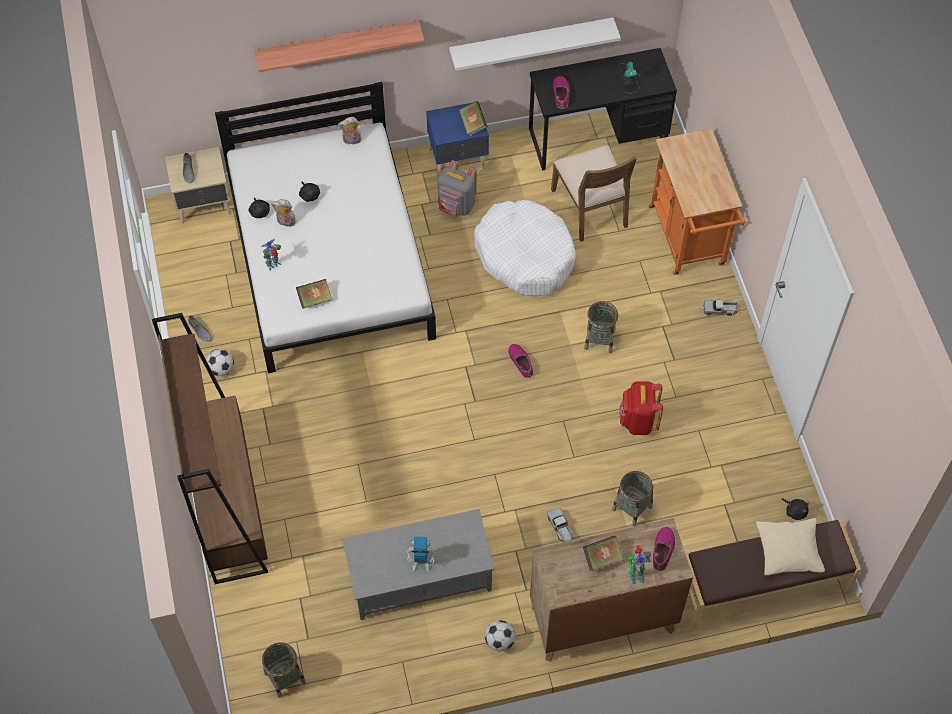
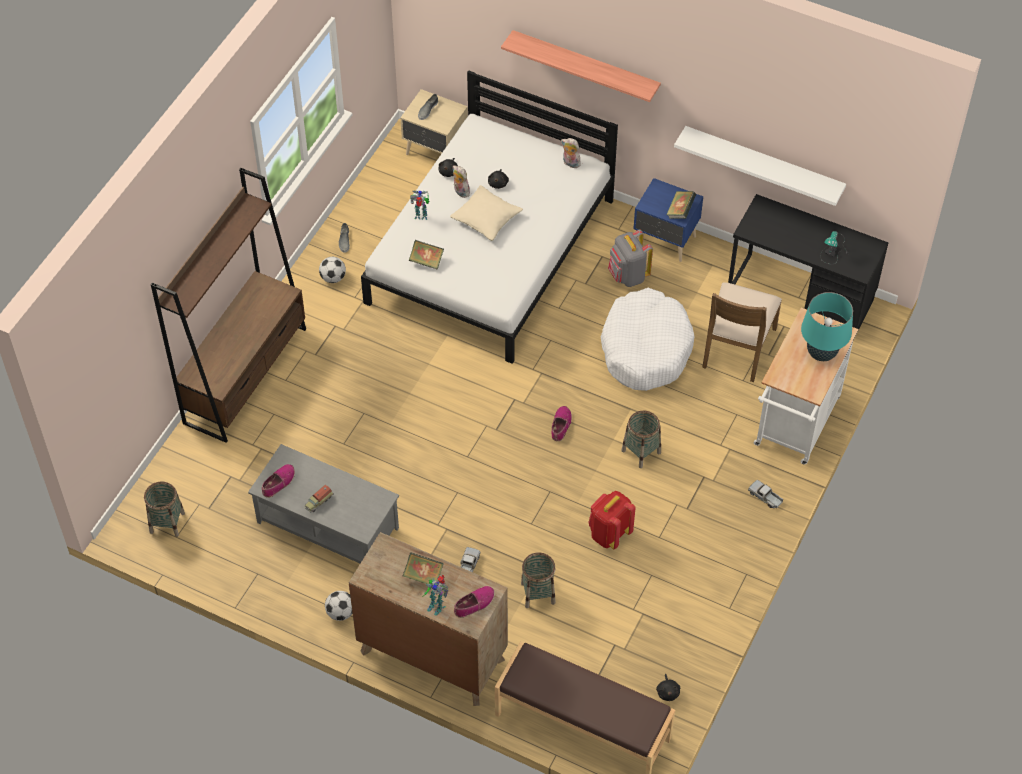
camera: 40 degrees right, 5 degrees down
toy robot [407,536,435,572] -> toy truck [304,485,334,513]
shoe [553,76,570,109] -> shoe moved to [262,464,295,498]
orange cart [649,129,746,275] -> white cart [753,307,858,465]
beige pillow [756,518,825,575] -> beige pillow moved to [450,185,523,241]
none -> turquoise table lamp [801,292,853,361]

